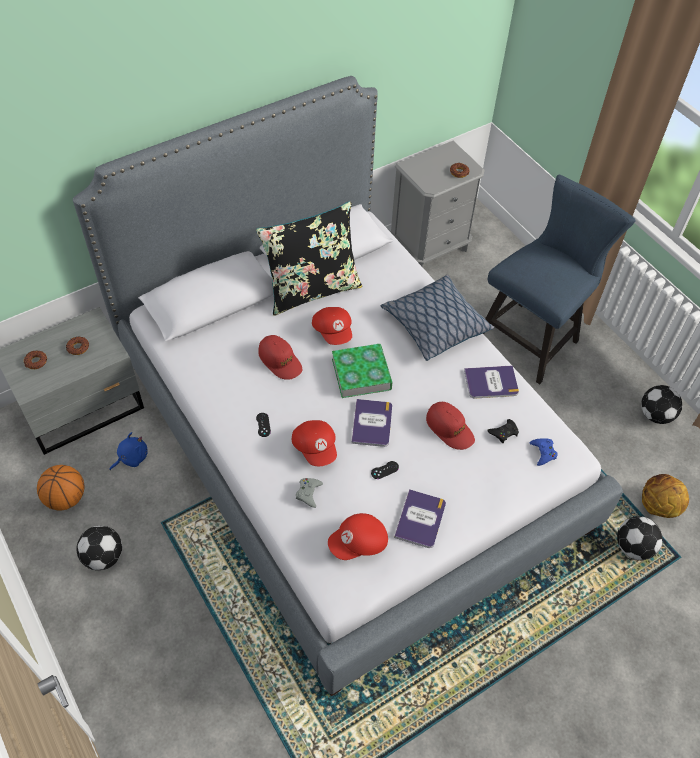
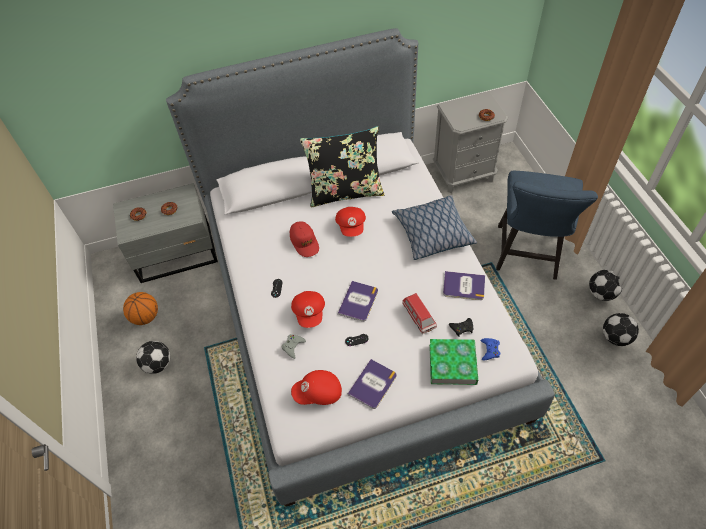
camera: 20 degrees right, 0 degrees up
blue plush toy [109,432,148,470] -> none
book [332,344,393,398] -> book moved to [429,339,478,385]
red cap [426,402,475,450] -> toy car [402,293,437,334]
blue chair [483,175,636,384] -> blue chair turned 135 degrees clockwise [496,171,598,280]
football [617,516,663,560] -> football moved to [589,270,622,301]
basketball [642,474,689,518] -> none

